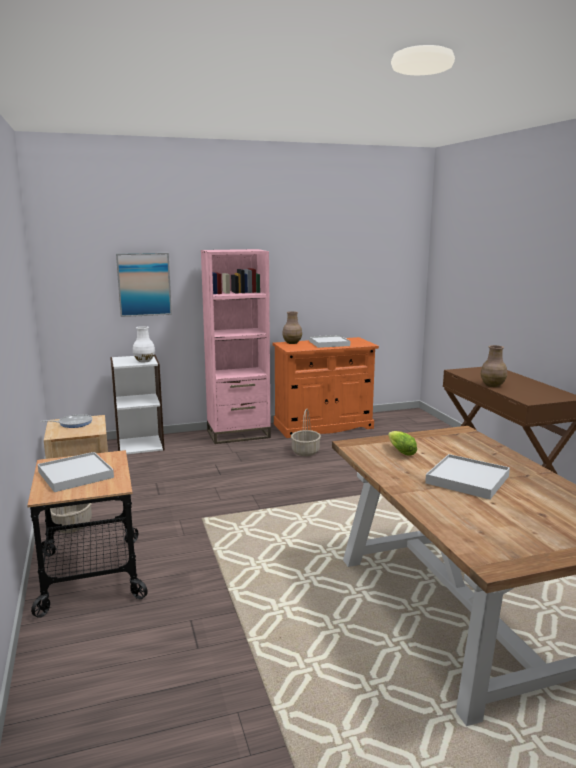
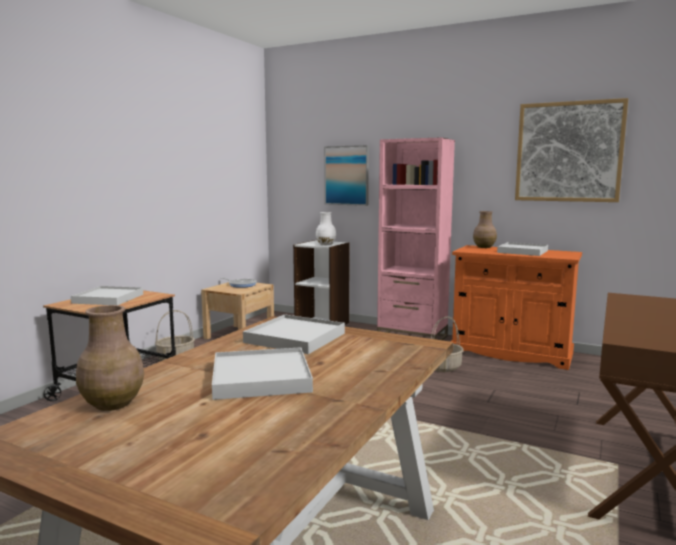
camera: 45 degrees right, 5 degrees down
lettuce [388,431,417,456] -> white tray [243,314,345,354]
brown vase [480,345,507,387] -> brown vase moved to [76,305,144,411]
none -> picture [515,98,628,202]

